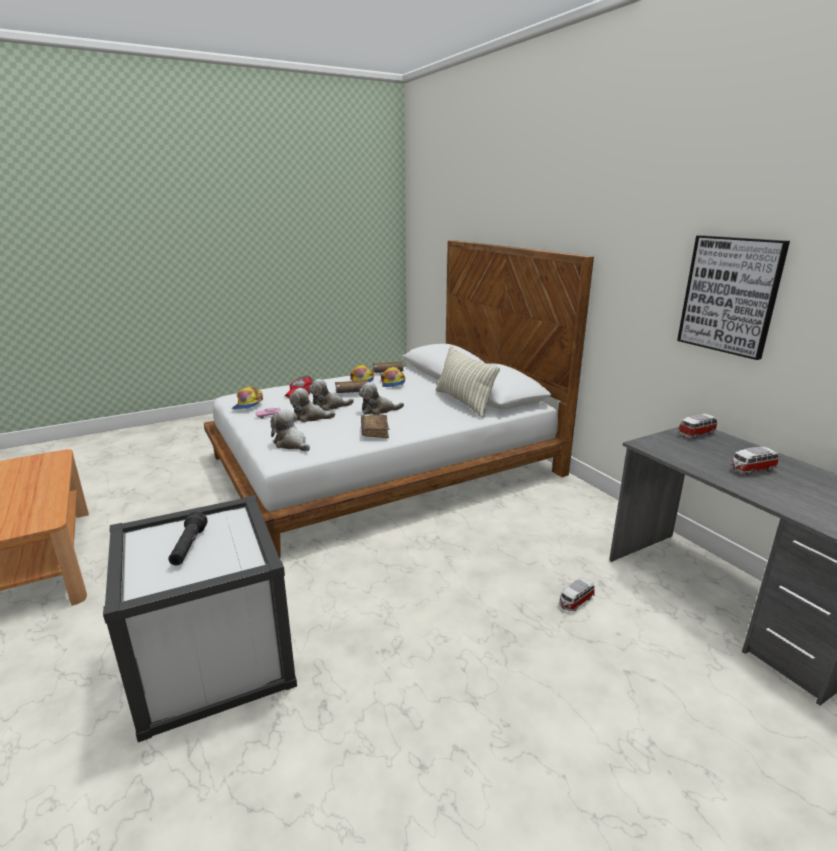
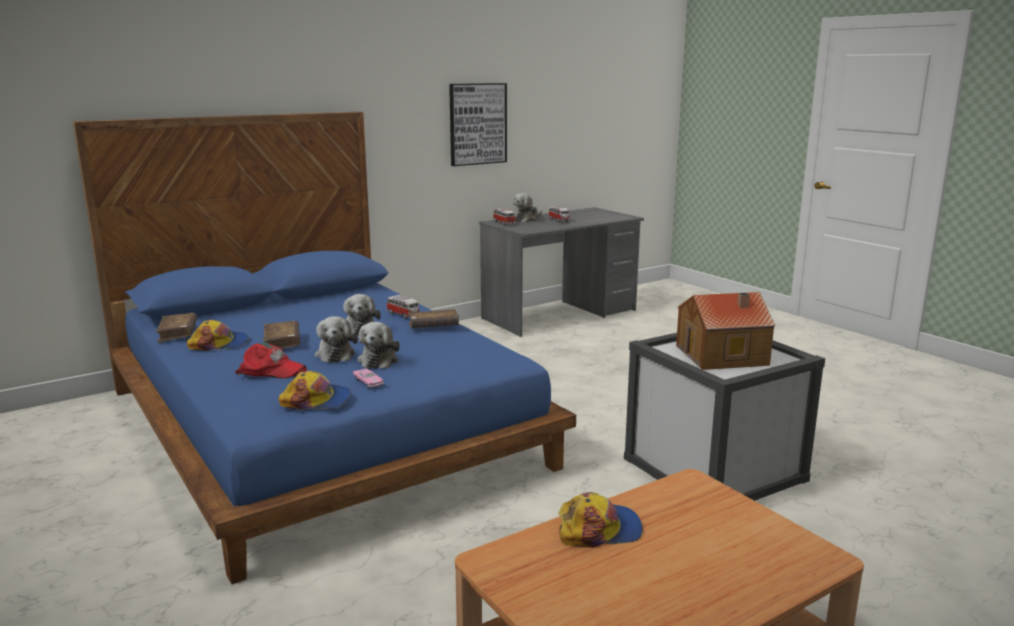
camera: 95 degrees left, 5 degrees down
black flashlight [169,512,208,565] -> toy house [676,292,775,370]
white bed [204,240,594,559] -> blue bed [73,112,576,584]
plush toy [270,409,310,451] -> plush toy moved to [513,193,542,222]
cap [381,367,405,387] -> cap moved to [558,492,643,548]
pillow [436,346,500,418] -> none
toy car [559,577,595,611] -> toy car moved to [386,295,419,319]

